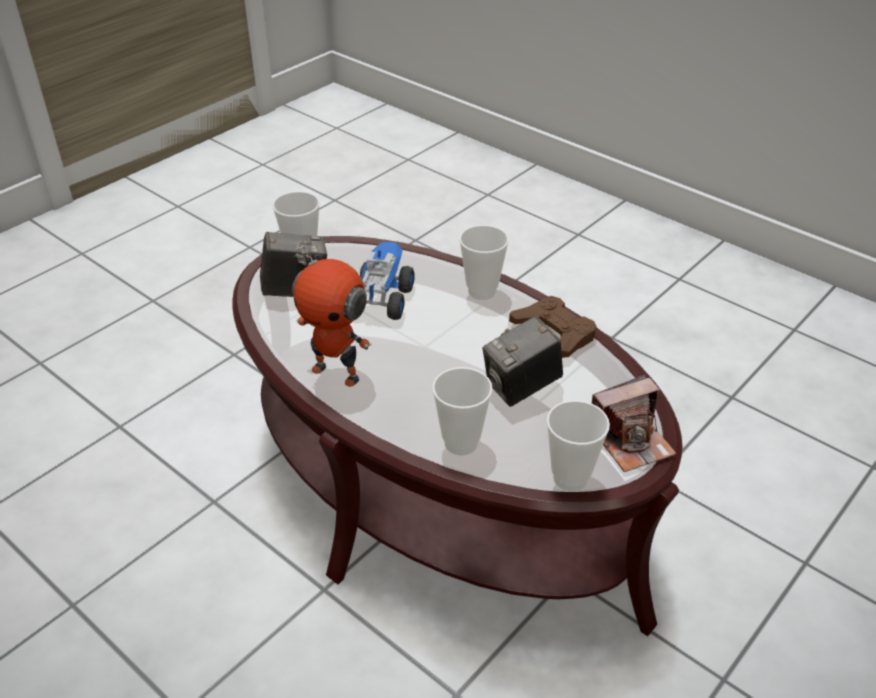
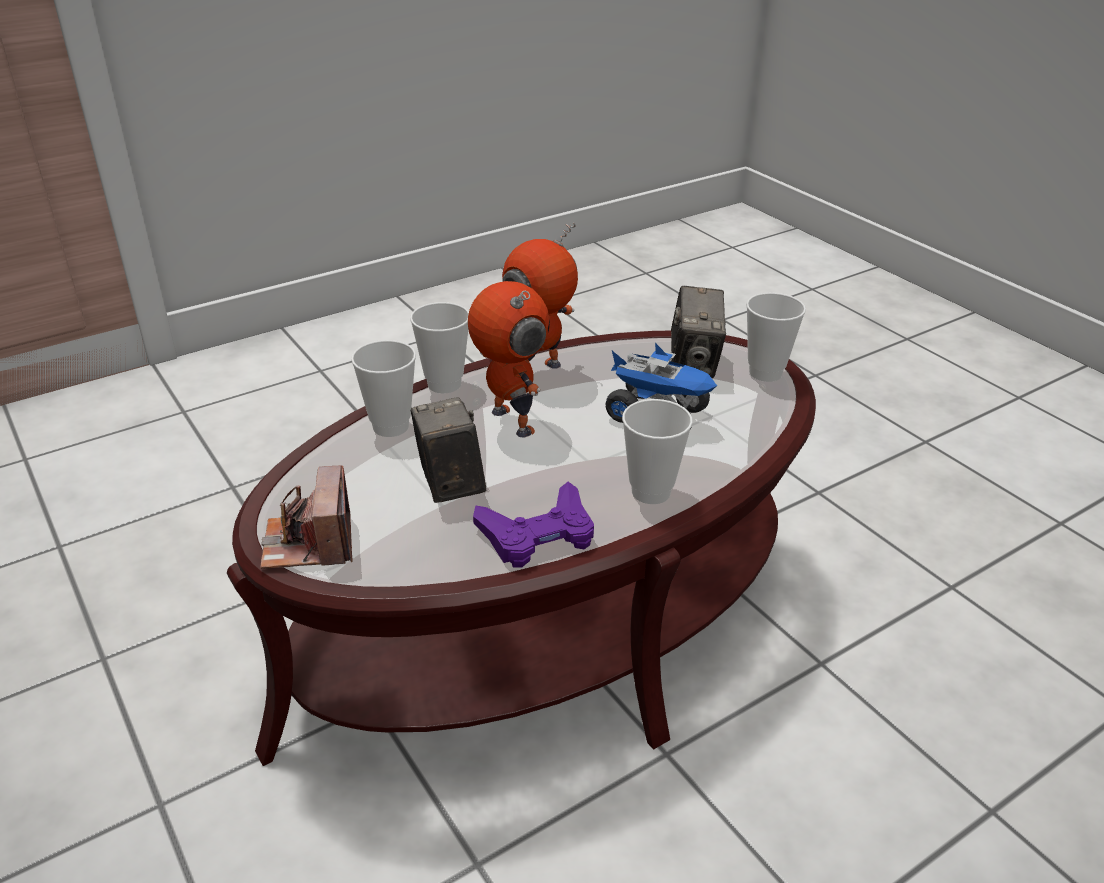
camera: 105 degrees right, 5 degrees down
brown game controller [509,296,597,358] -> purple game controller [473,482,594,567]
cup [547,400,610,491] -> cup moved to [410,302,469,393]
none -> toy robot [468,281,550,437]

